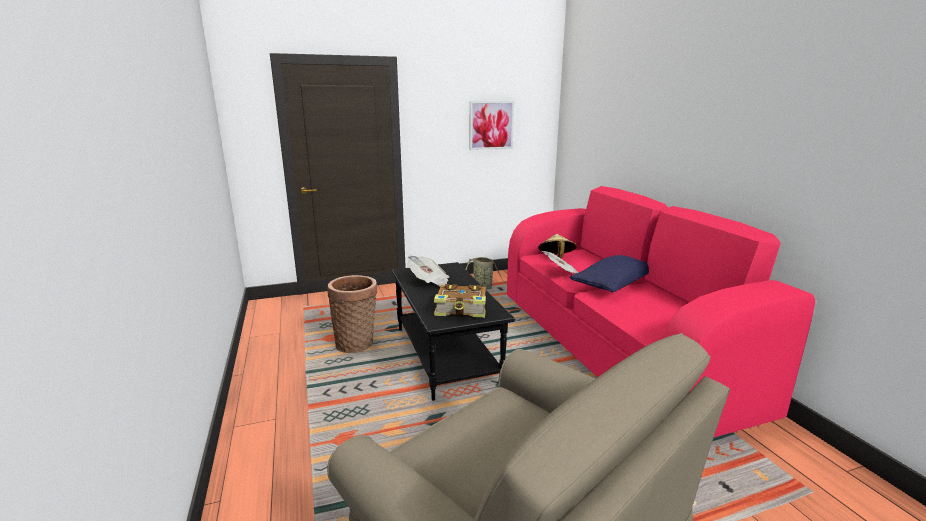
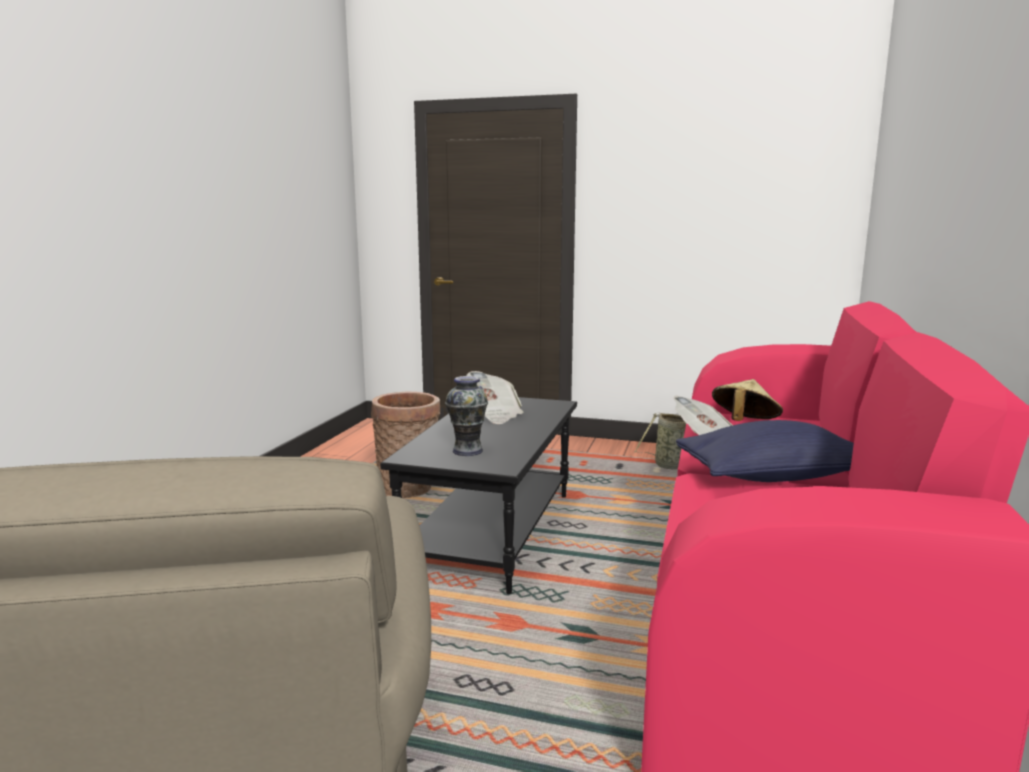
camera: 35 degrees right, 5 degrees down
book [434,284,486,318] -> vase [445,376,488,456]
picture [469,101,514,150] -> none

